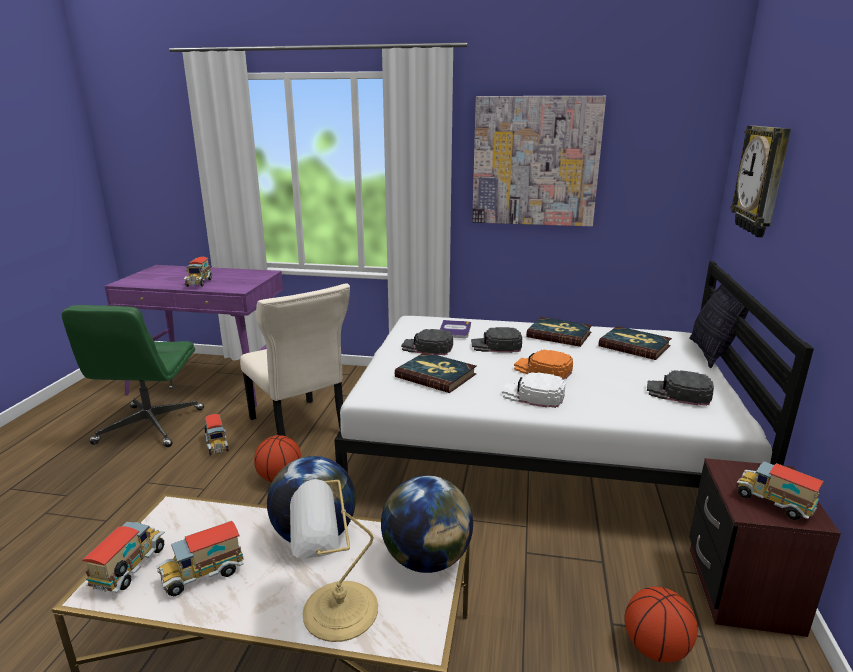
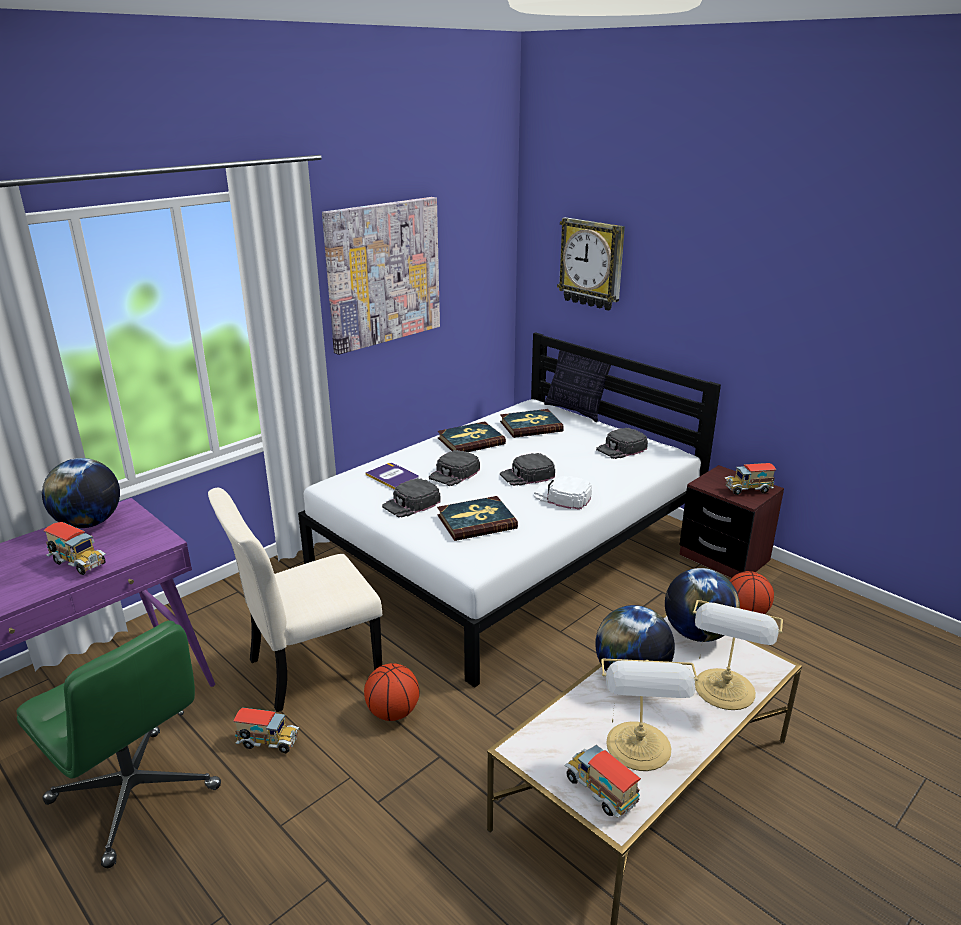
camera: 55 degrees left, 5 degrees up
toy truck [156,521,244,596] -> table lamp [601,659,698,771]
beige chair [240,283,350,436] -> beige chair turned 150 degrees clockwise [208,488,382,712]
white cap [502,372,566,408] -> white cap turned 60 degrees clockwise [534,476,592,510]
orange cap [514,350,573,380] -> black cap [500,453,555,486]
none -> globe [42,458,120,528]

